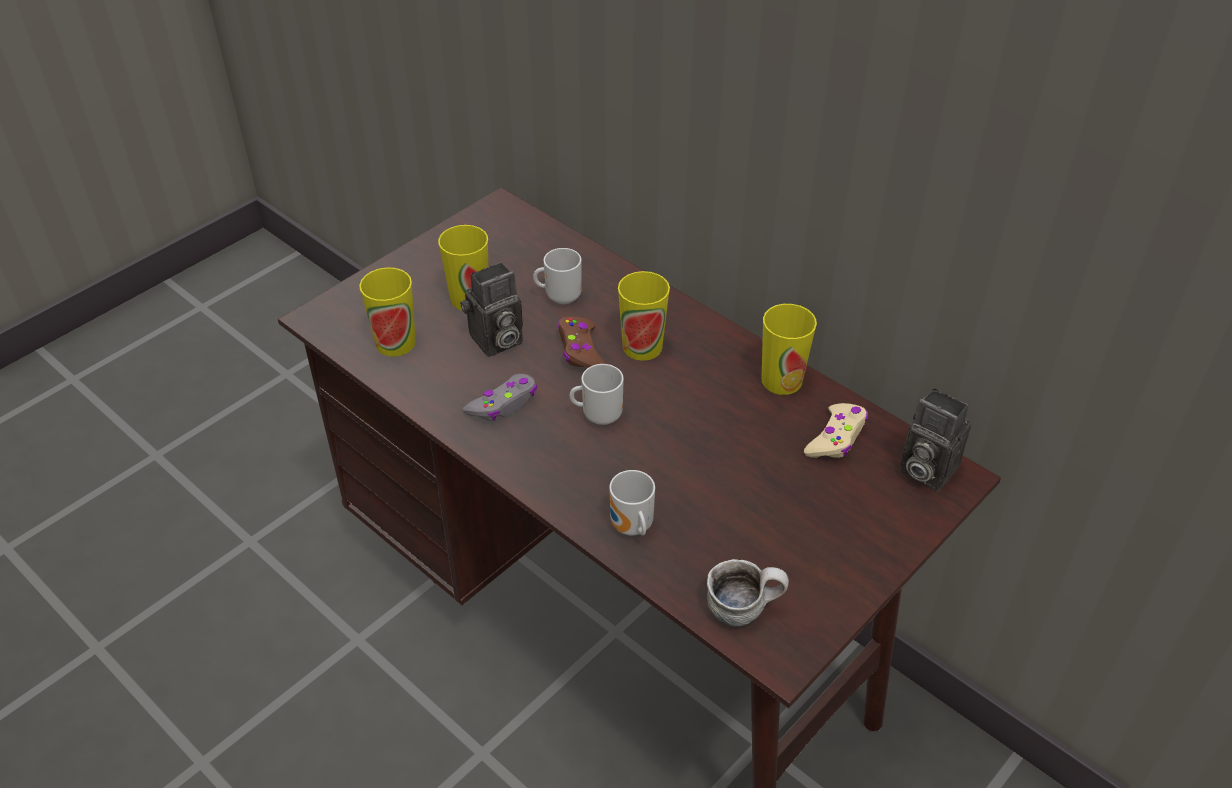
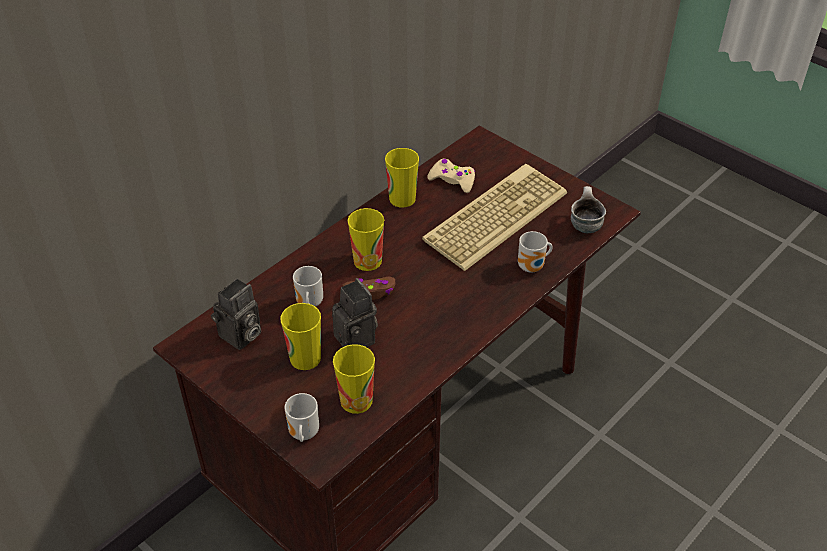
camera: 90 degrees left, 0 degrees up
grey game controller [463,374,537,421] -> none
mug [569,364,624,425] -> mug moved to [284,393,319,442]
camera [900,388,971,491] -> camera moved to [211,278,261,350]
none -> keyboard [422,164,567,271]

